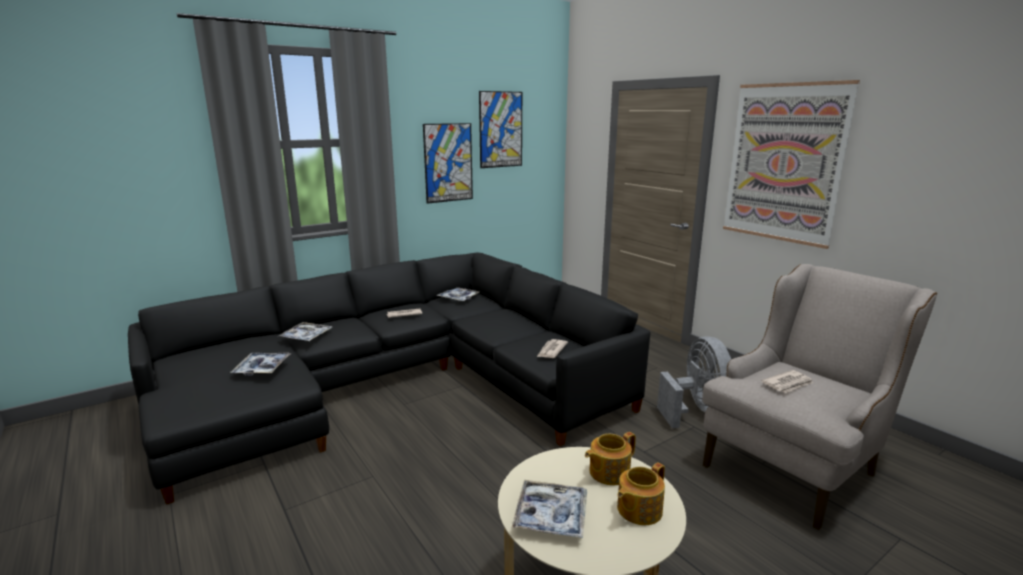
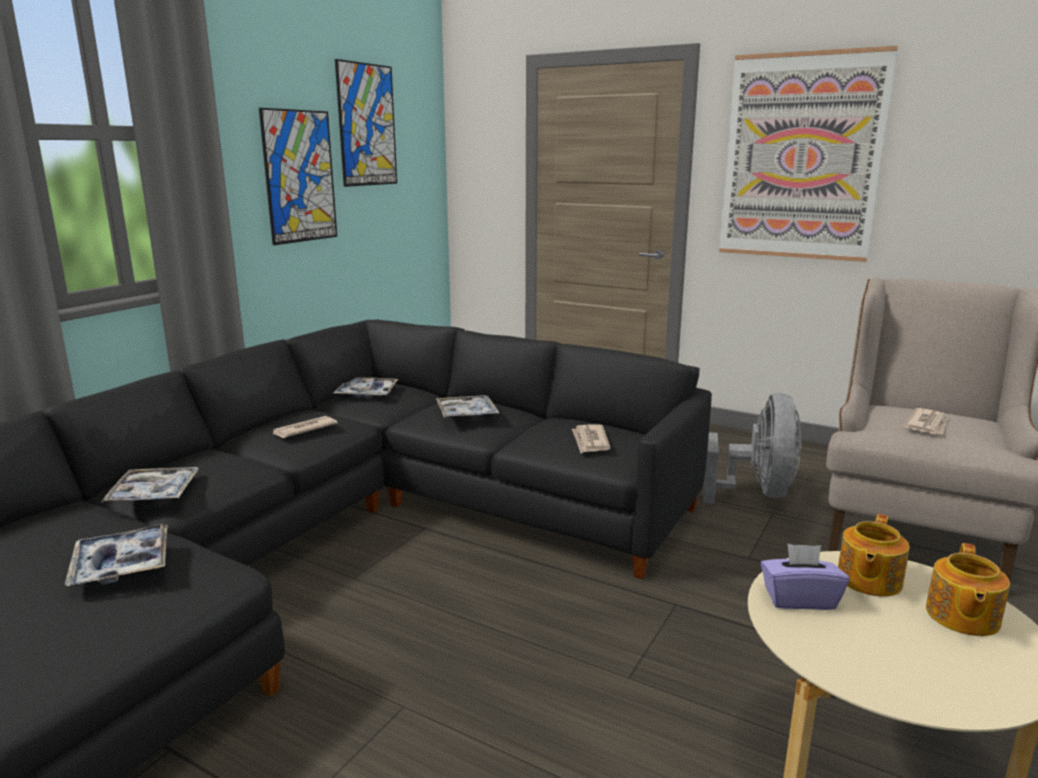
camera: 25 degrees left, 0 degrees up
tray [512,480,587,538] -> tray moved to [436,395,499,418]
grey fan [657,336,731,428] -> grey fan turned 45 degrees clockwise [703,393,802,504]
none -> purple tissue box [760,544,849,610]

